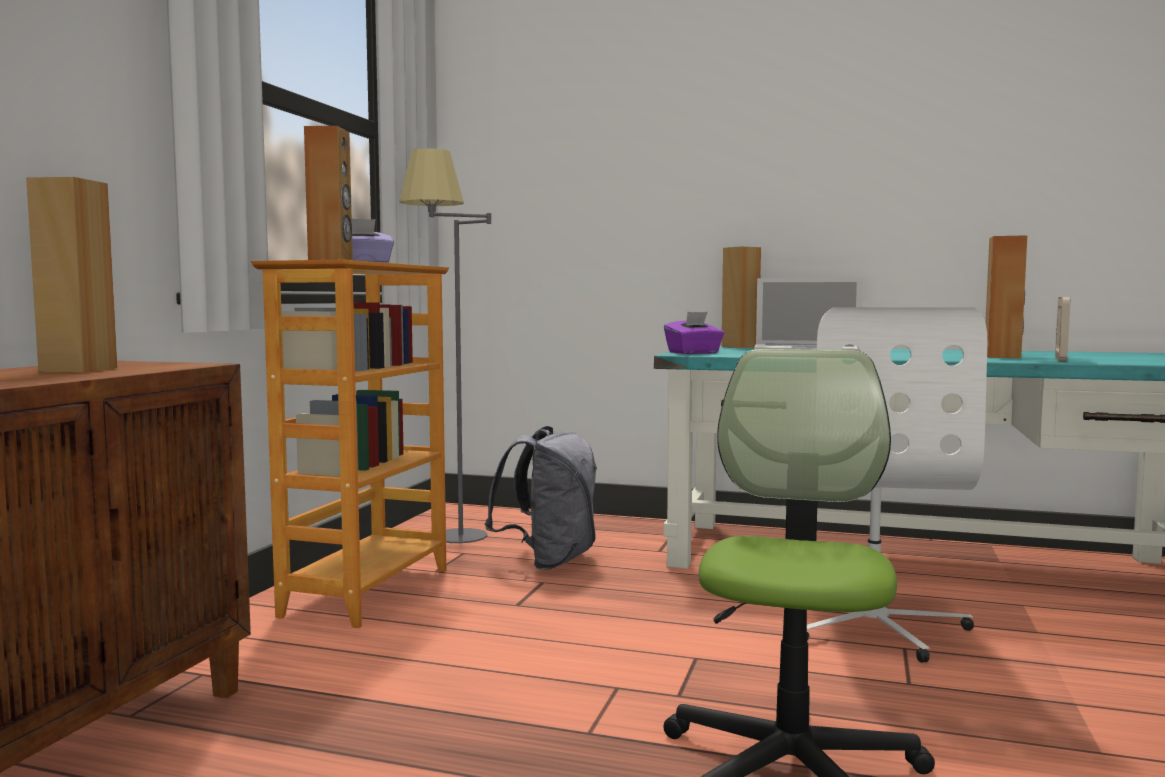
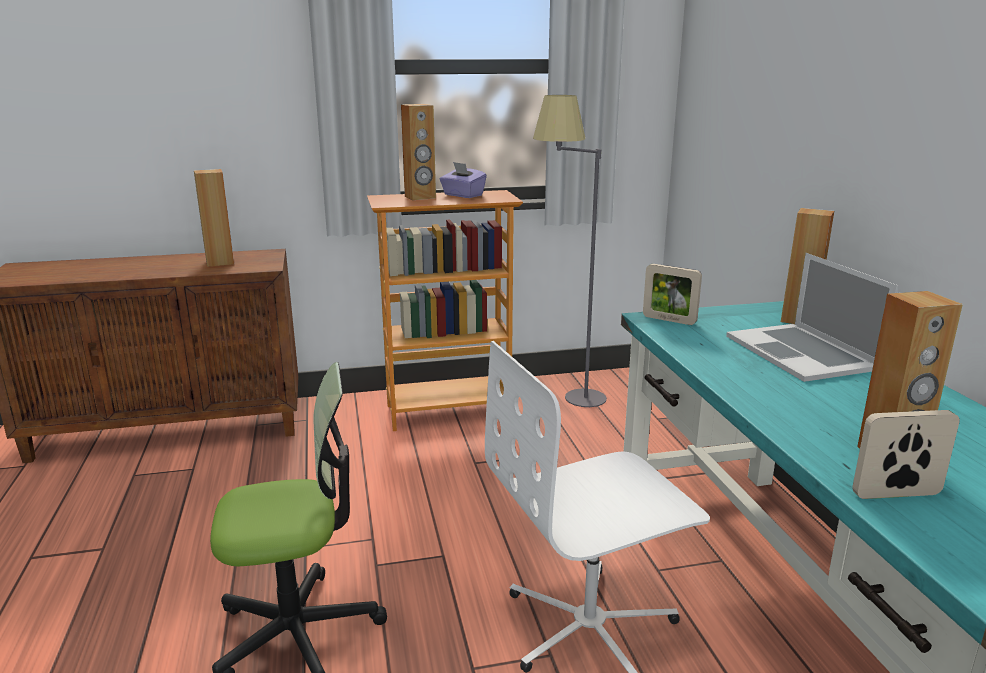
camera: 60 degrees right, 15 degrees up
grey backpack [485,426,597,570] -> none
purple tissue box [664,312,724,354] -> picture frame [643,264,702,325]

